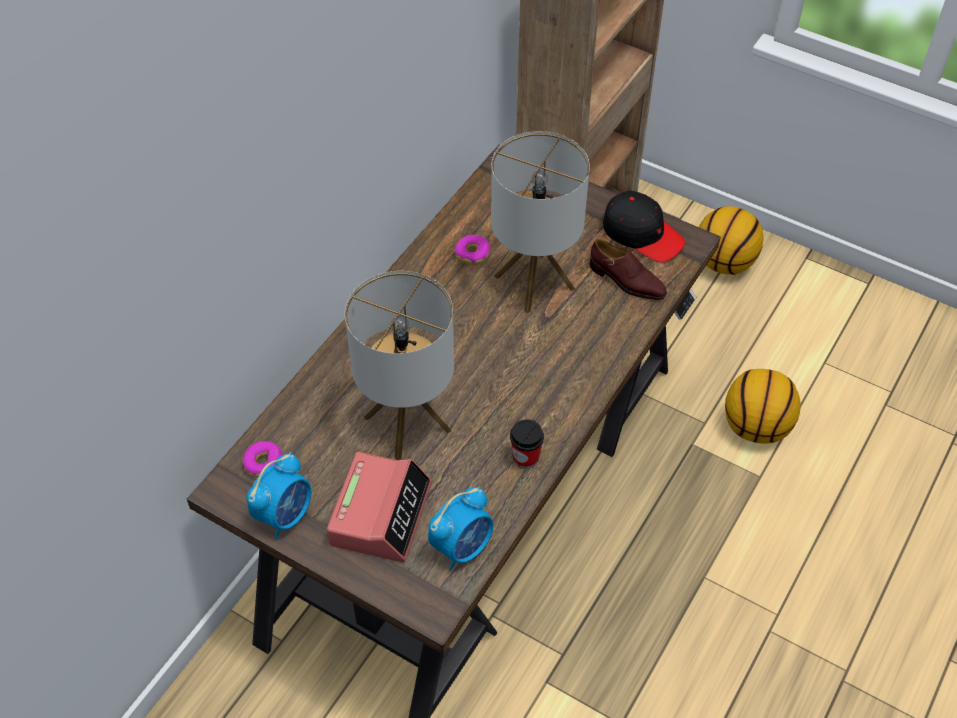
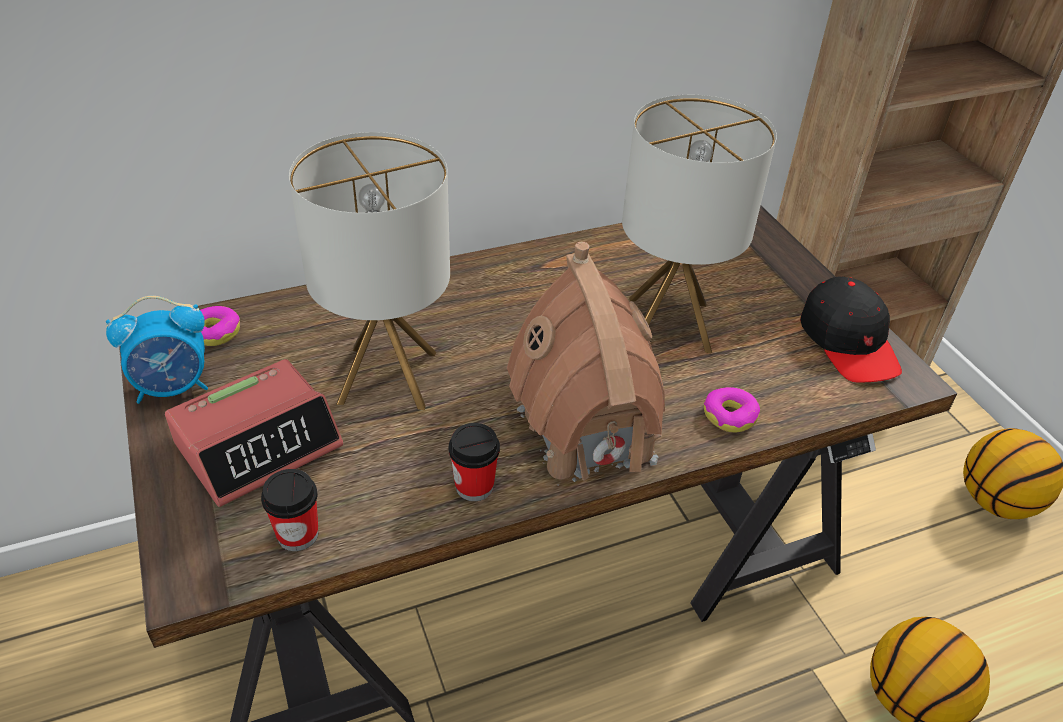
camera: 35 degrees right, 10 degrees down
alarm clock [428,486,493,571] -> cup [261,469,318,551]
donut [455,235,490,265] -> donut moved to [704,387,760,432]
brown shoe [590,239,667,300] -> none
none -> toy house [507,241,665,486]

